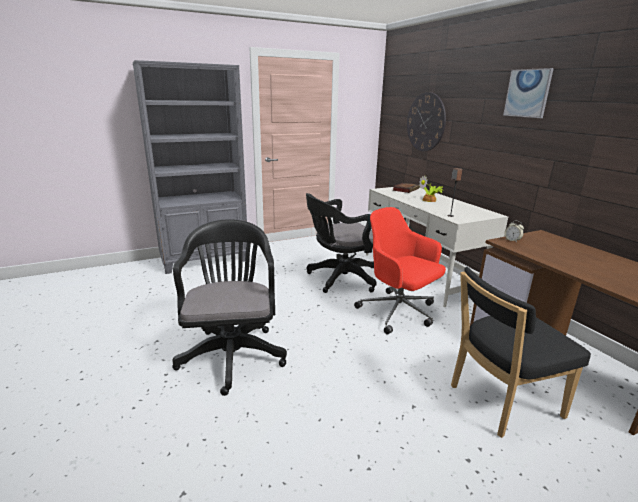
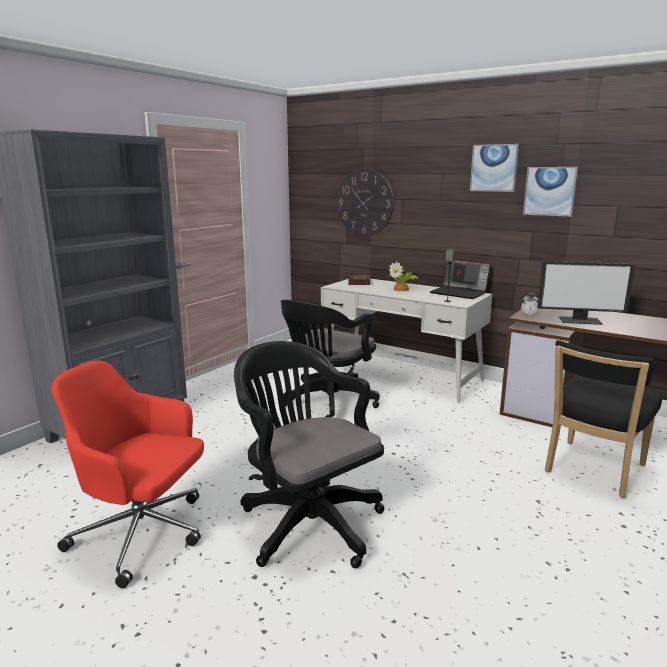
camera: 30 degrees left, 5 degrees down
red office chair [354,207,446,335] -> red office chair moved to [51,360,204,589]
none -> laptop [429,259,491,299]
none -> picture [523,167,578,217]
none -> monitor [537,261,635,325]

